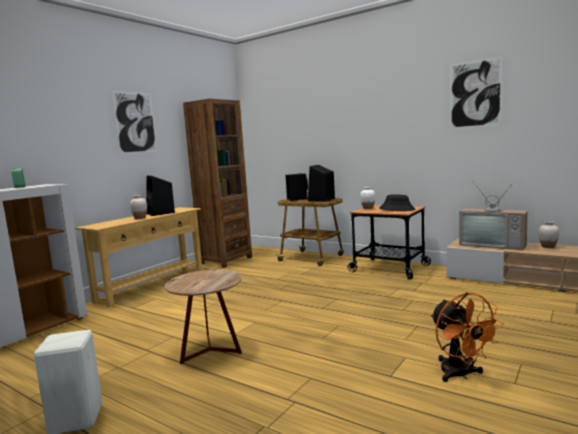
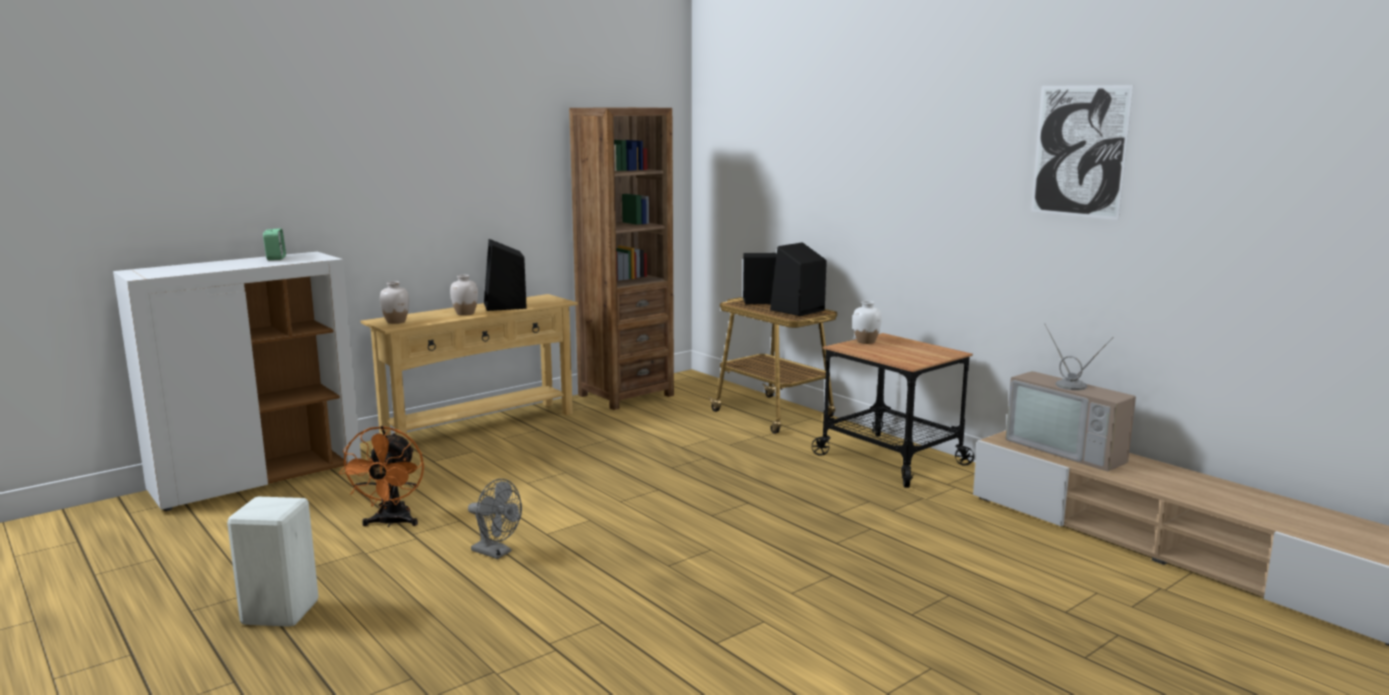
camera: 15 degrees right, 5 degrees up
picture [112,91,157,154] -> none
brown side table [165,270,242,364] -> grey fan [468,479,522,559]
black hat [379,194,415,211] -> none
orange fan [431,292,504,382] -> orange fan moved to [339,426,424,527]
white vase [538,221,559,248] -> white vase moved to [380,281,409,324]

